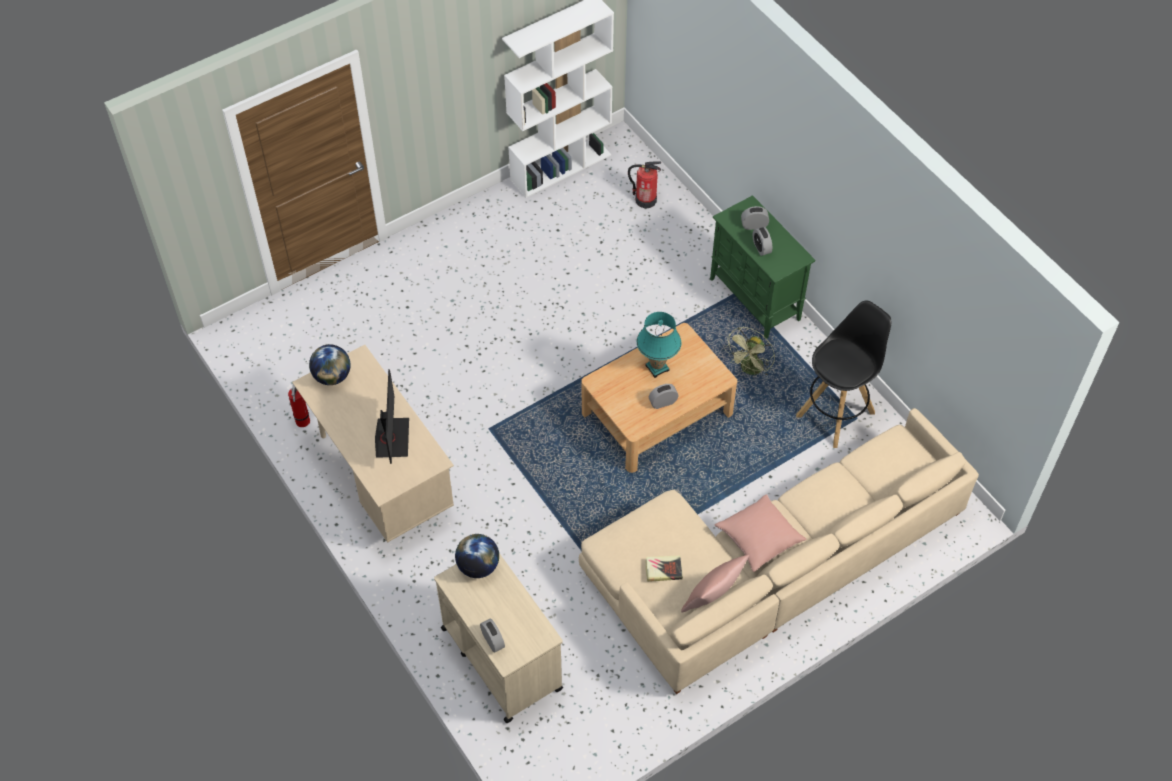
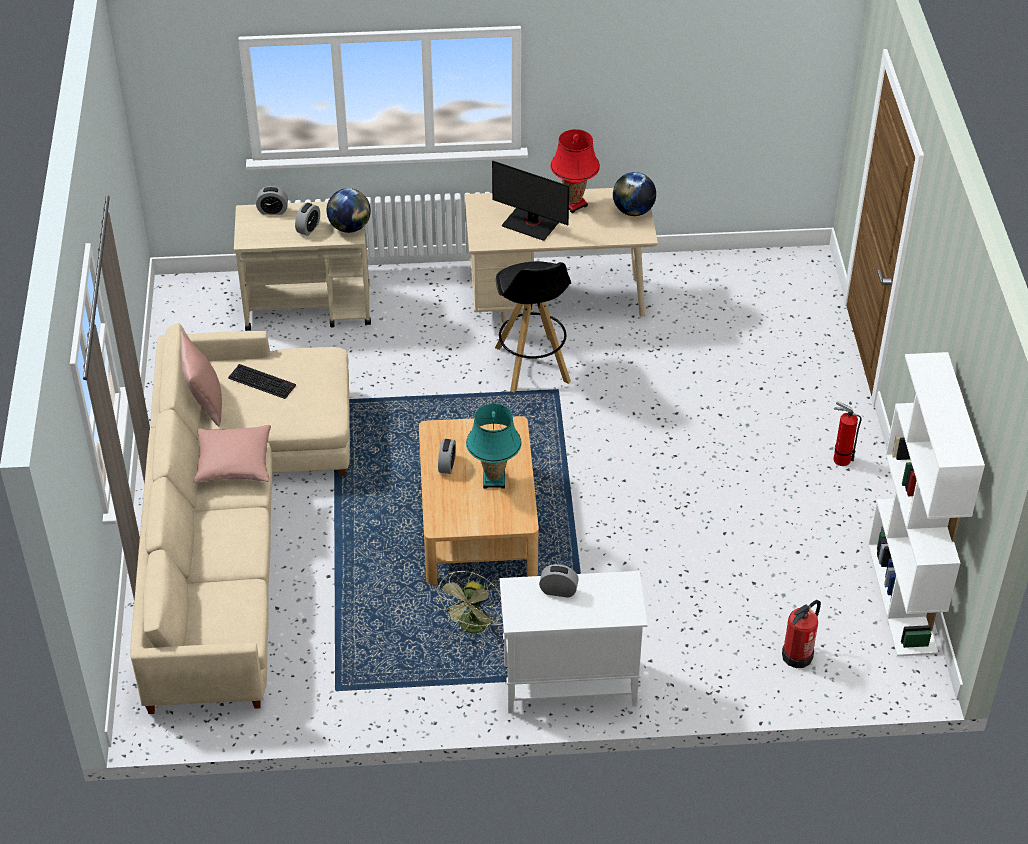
camera: 120 degrees right, 10 degrees down
fire extinguisher [288,385,310,427] -> fire extinguisher moved to [833,401,862,466]
book [645,556,683,582] -> keyboard [228,364,296,399]
green cabinet [710,195,815,339] -> white cabinet [500,571,648,713]
green fan [724,327,775,376] -> green fan turned 135 degrees counterclockwise [436,571,502,633]
alarm clock [741,206,769,230] -> alarm clock moved to [295,203,320,236]
black stool [796,301,891,448] -> black stool moved to [495,261,571,392]
none -> red table lamp [550,129,600,213]

